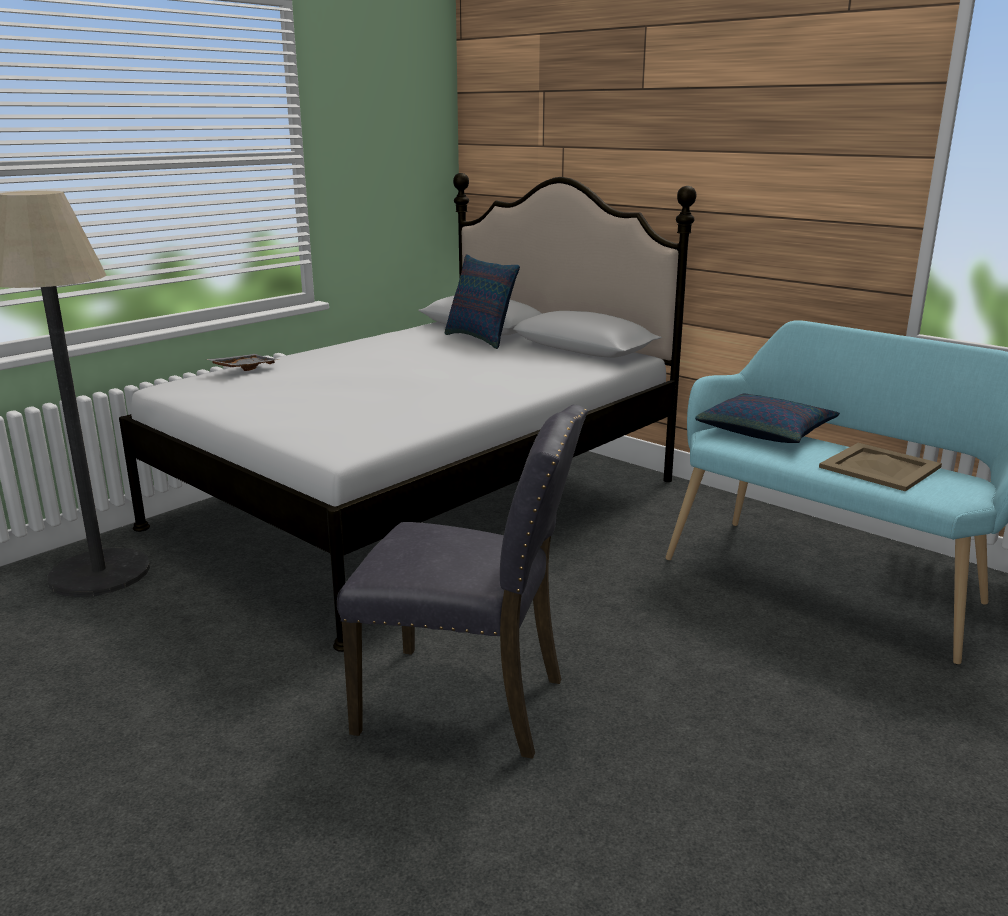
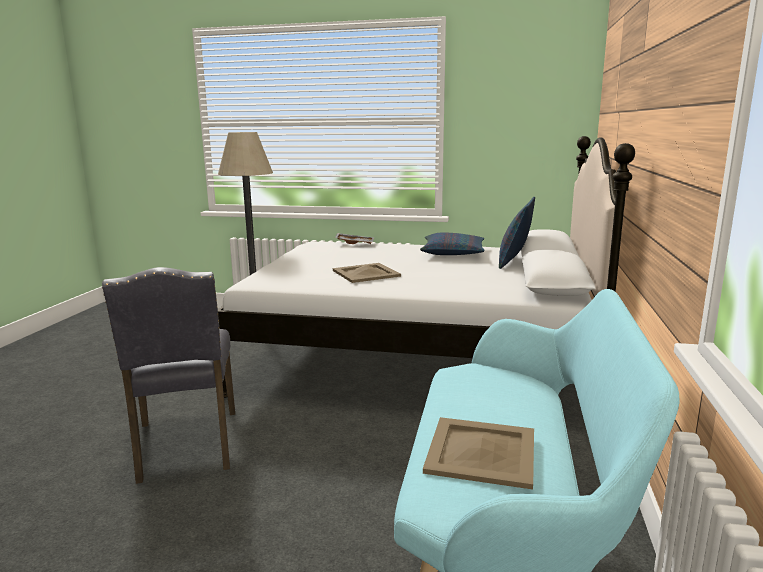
camera: 60 degrees right, 5 degrees down
blue pillow [695,394,840,443] -> blue pillow moved to [420,233,485,255]
none -> beige tray [333,263,401,283]

